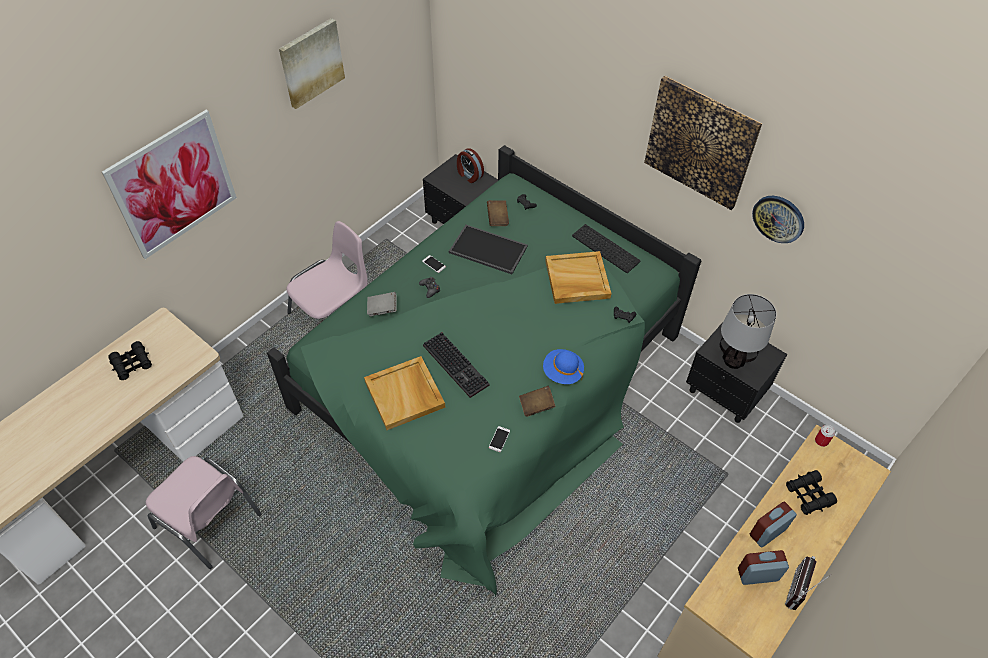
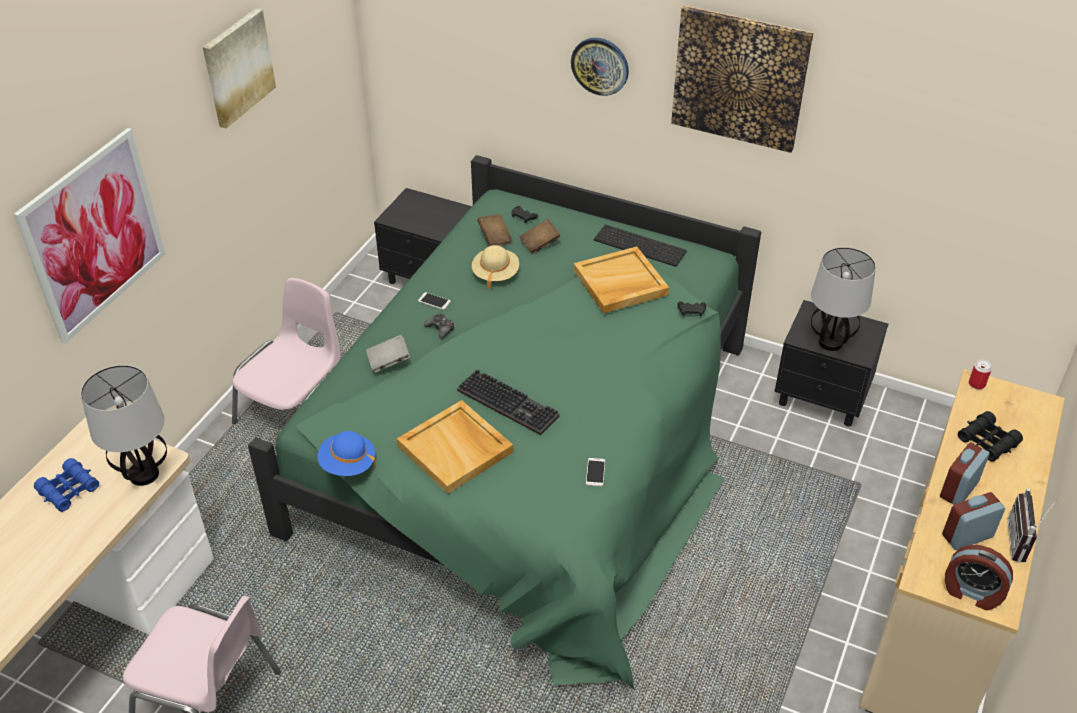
camera: 15 degrees left, 10 degrees down
black binoculars [108,341,152,380] -> blue binoculars [34,458,99,512]
tray [449,225,528,274] -> beige hat [472,245,519,289]
alarm clock [457,148,484,183] -> alarm clock moved to [945,545,1013,610]
brown book [519,386,556,417] -> brown book moved to [520,219,561,254]
blue hat [543,349,584,384] -> blue hat moved to [318,431,376,476]
wall clock [752,196,804,243] -> wall clock moved to [571,38,629,96]
none -> table lamp [81,365,167,486]

